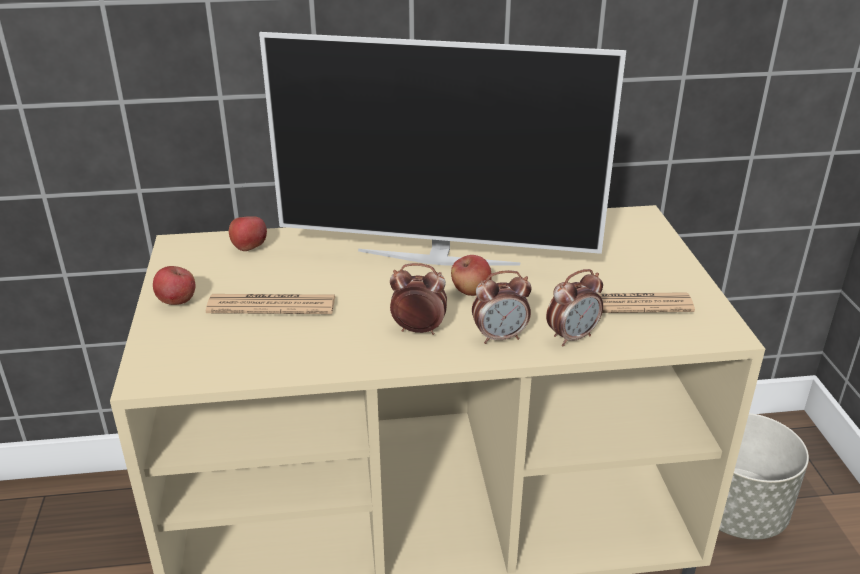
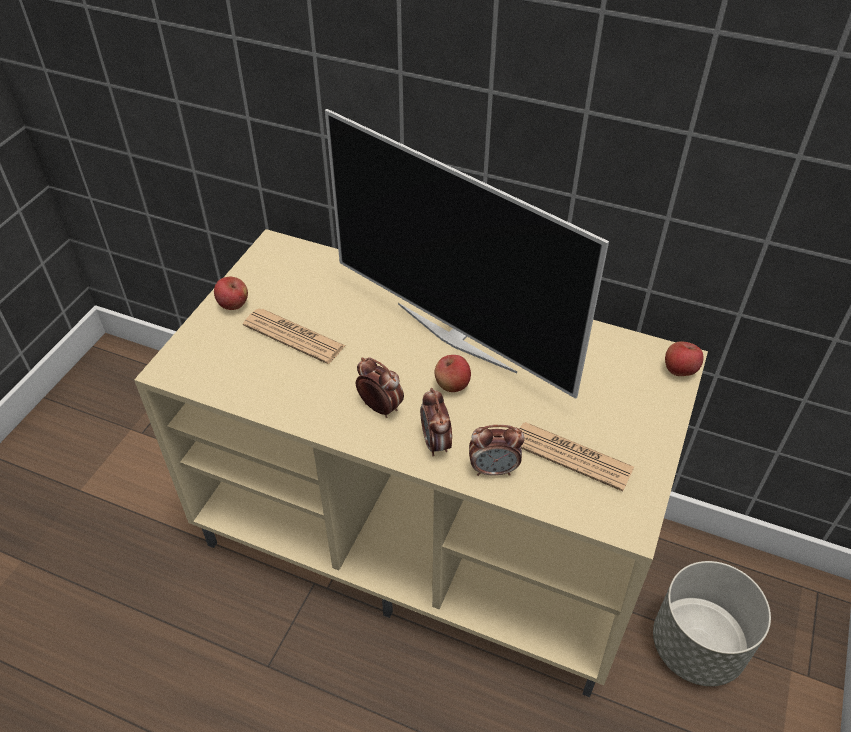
camera: 30 degrees right, 15 degrees up
apple [229,216,267,251] -> apple moved to [665,342,704,376]
alarm clock [472,270,532,344] -> alarm clock turned 60 degrees clockwise [420,388,452,456]

